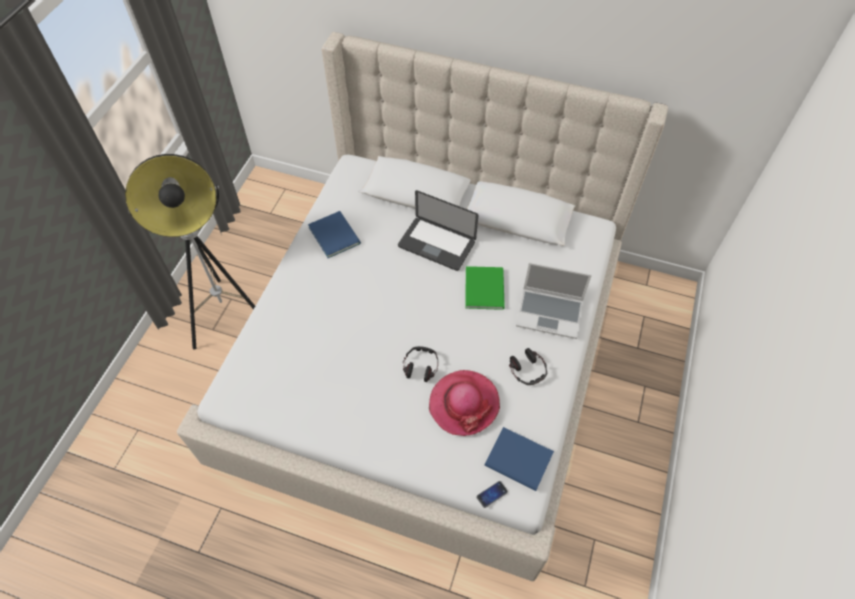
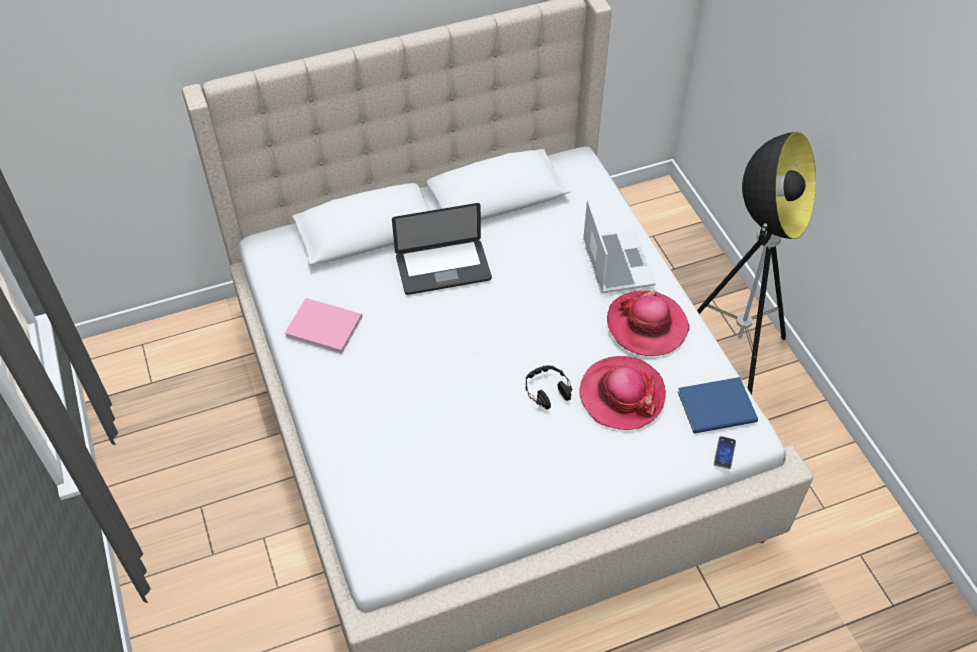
camera: 40 degrees left, 5 degrees down
floor lamp [125,154,255,350] -> floor lamp moved to [697,132,816,395]
blue book [308,211,361,258] -> pink book [285,298,362,354]
green book [466,266,505,310] -> none
headphones [509,348,547,385] -> hat [607,290,689,356]
laptop [516,262,592,339] -> laptop turned 75 degrees counterclockwise [583,199,656,293]

